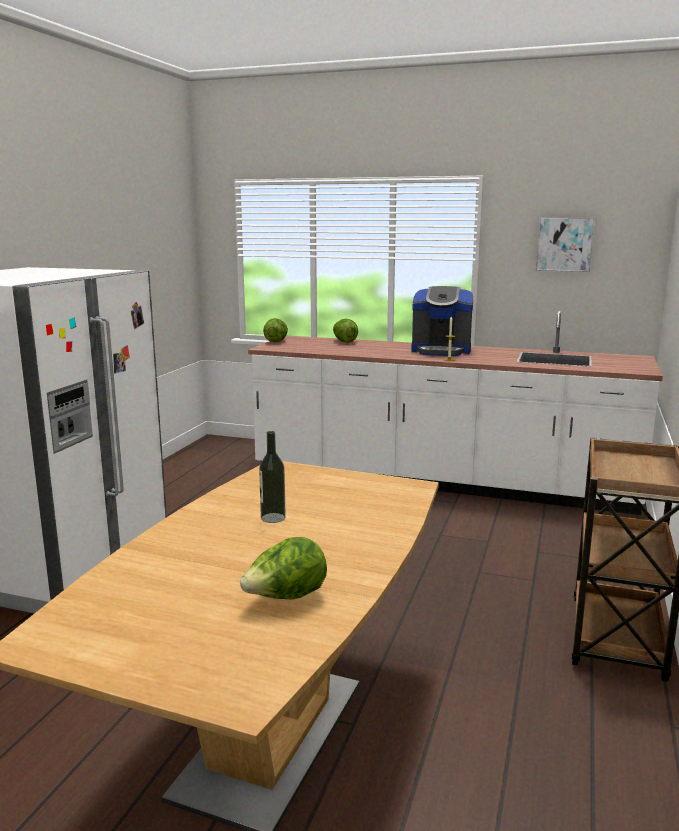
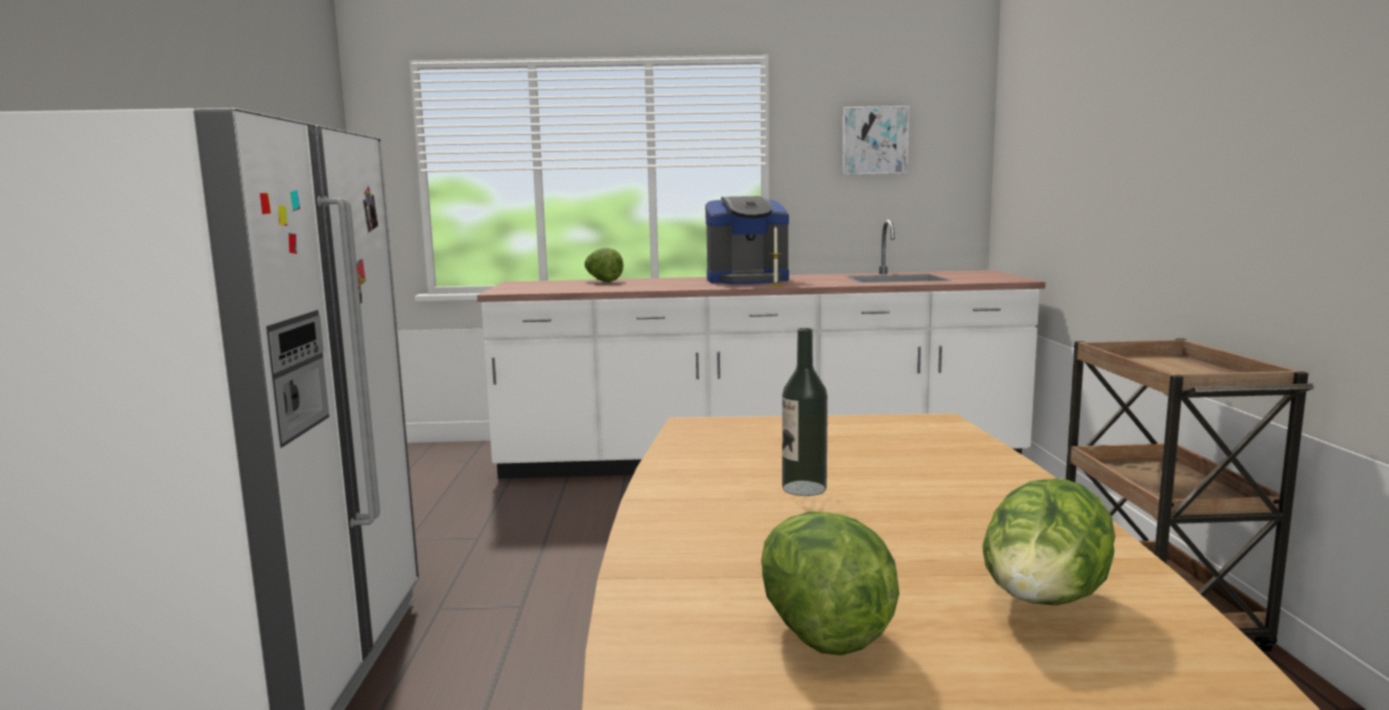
camera: 20 degrees left, 5 degrees down
lettuce [263,318,288,342] -> lettuce moved to [761,511,899,656]

